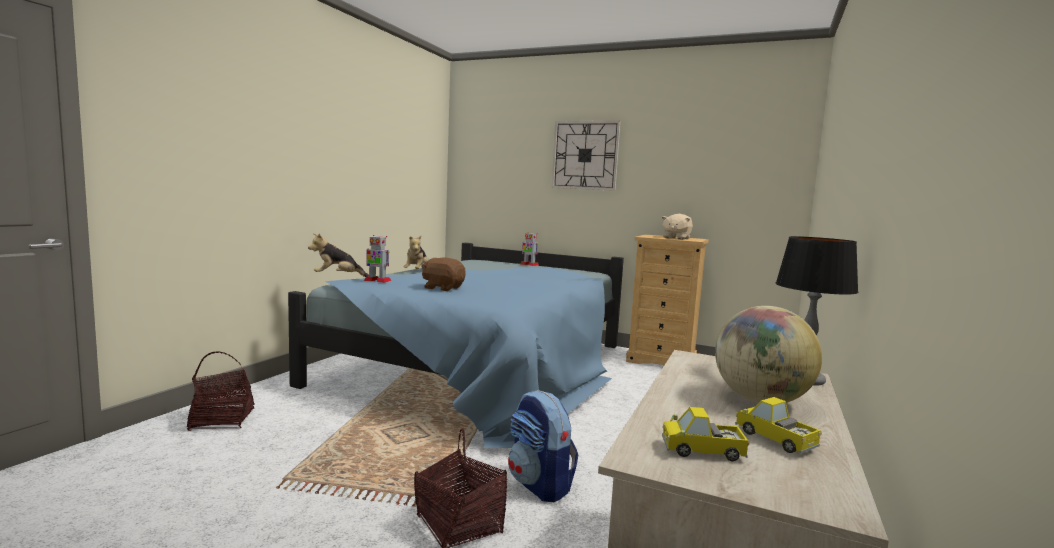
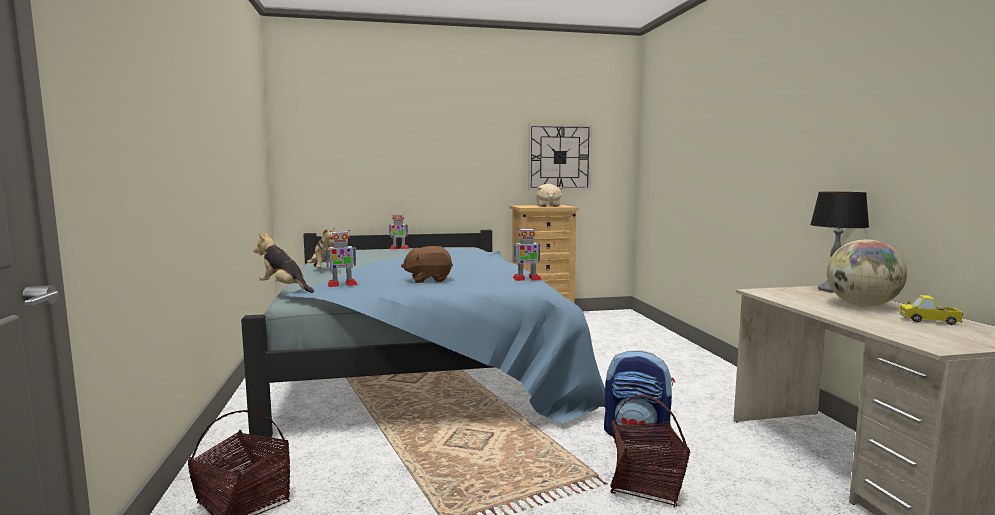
camera: 35 degrees left, 0 degrees up
plush toy [308,233,369,277] -> plush toy turned 75 degrees clockwise [253,233,314,293]
wall clock [552,121,621,191] -> wall clock moved to [528,124,592,190]
toy truck [662,407,749,461] -> none
none -> toy robot [513,227,542,281]

